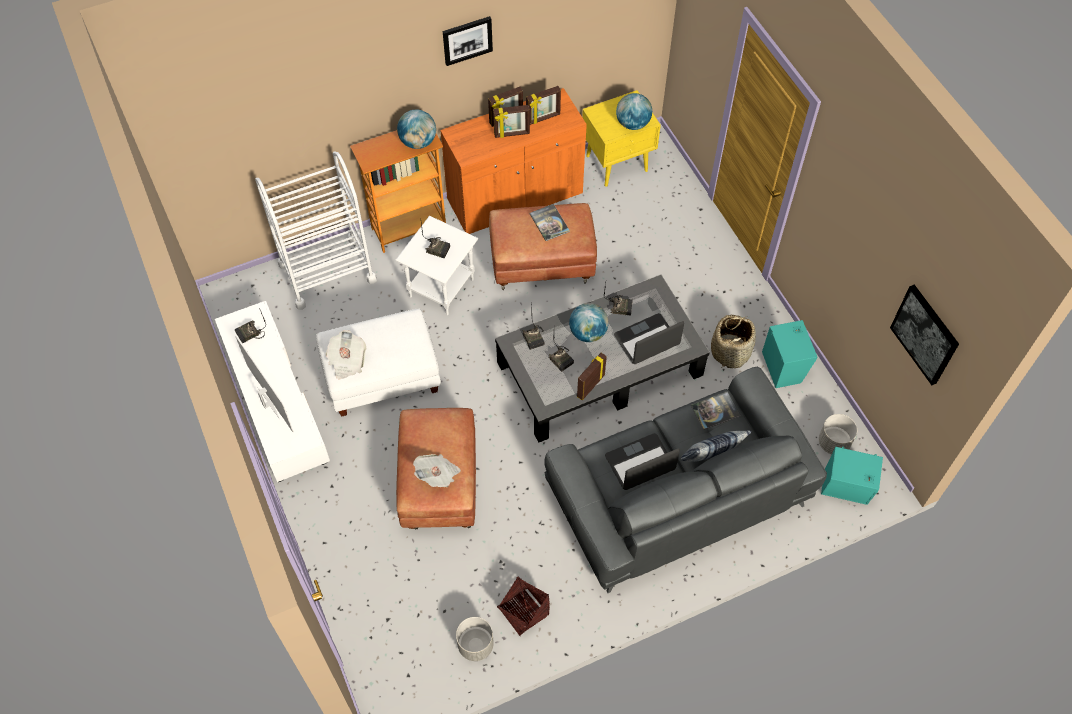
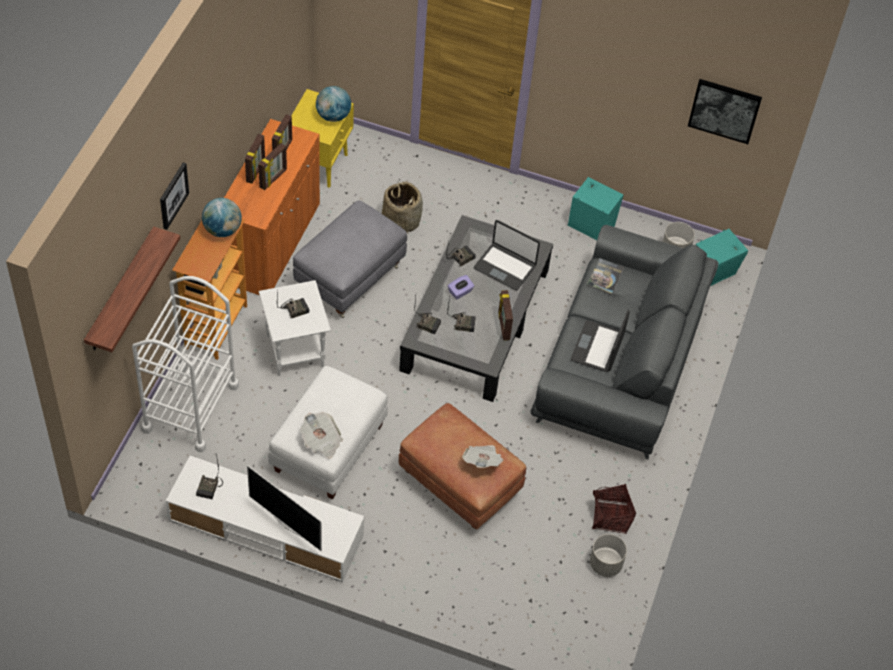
camera: 50 degrees left, 5 degrees down
television [235,336,294,432] -> television turned 150 degrees counterclockwise [247,465,322,551]
picture [443,16,493,66] -> picture moved to [160,163,189,230]
brown ottoman [489,203,597,290] -> grey ottoman [293,200,407,318]
book [530,204,570,241] -> none
globe [569,303,608,342] -> purple tissue box [448,275,474,299]
laptop [614,313,684,364] -> laptop turned 75 degrees counterclockwise [474,220,540,290]
pillow [681,430,751,462] -> none
basket [711,315,756,368] -> basket moved to [382,182,423,234]
none -> shelf [84,226,180,352]

